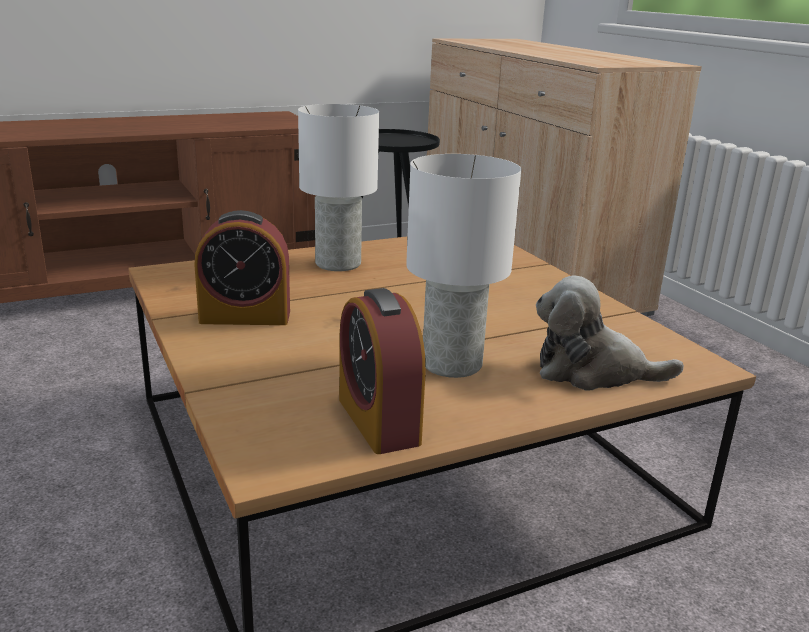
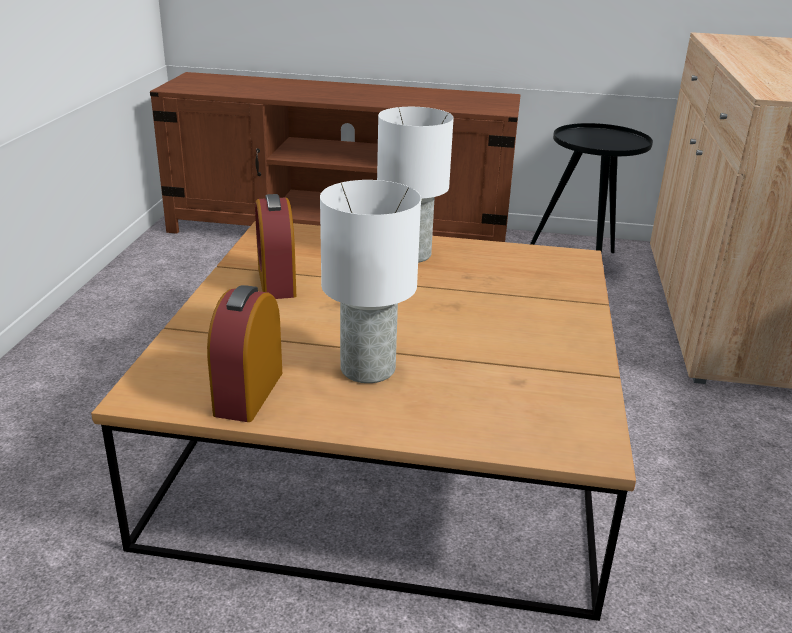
camera: 35 degrees right, 5 degrees up
alarm clock [194,210,290,325] -> alarm clock turned 45 degrees clockwise [255,194,296,299]
plush toy [536,276,684,391] -> none

